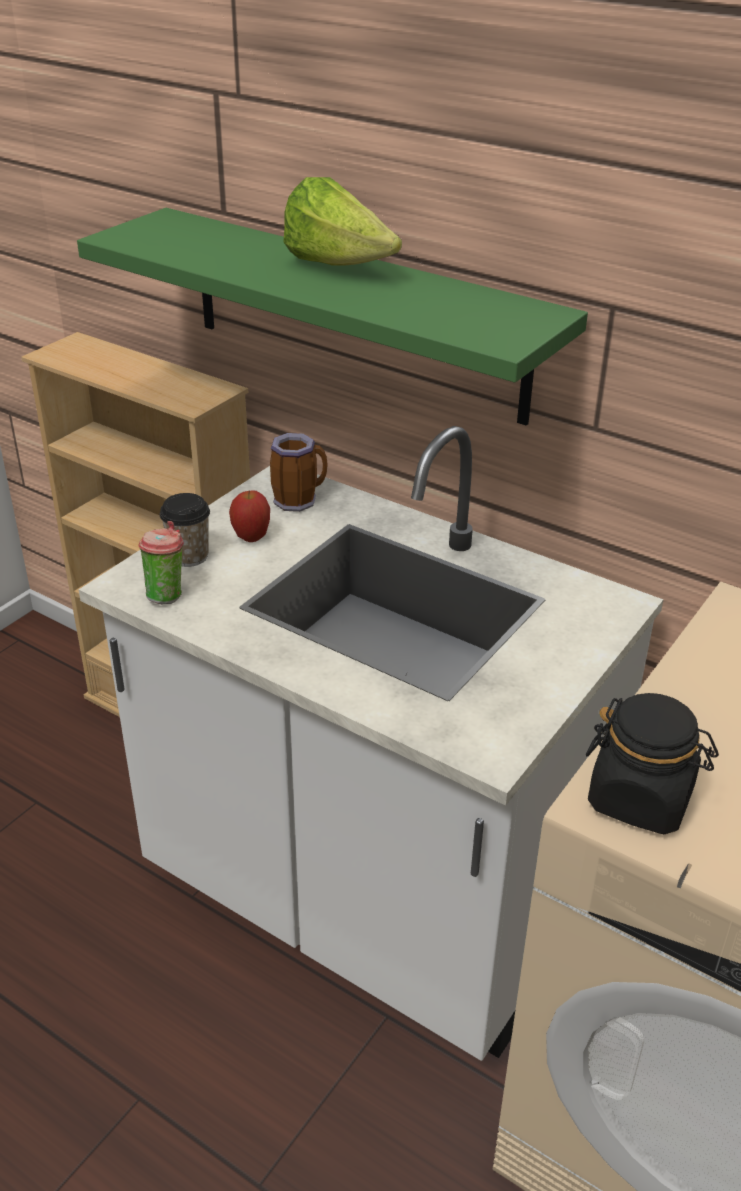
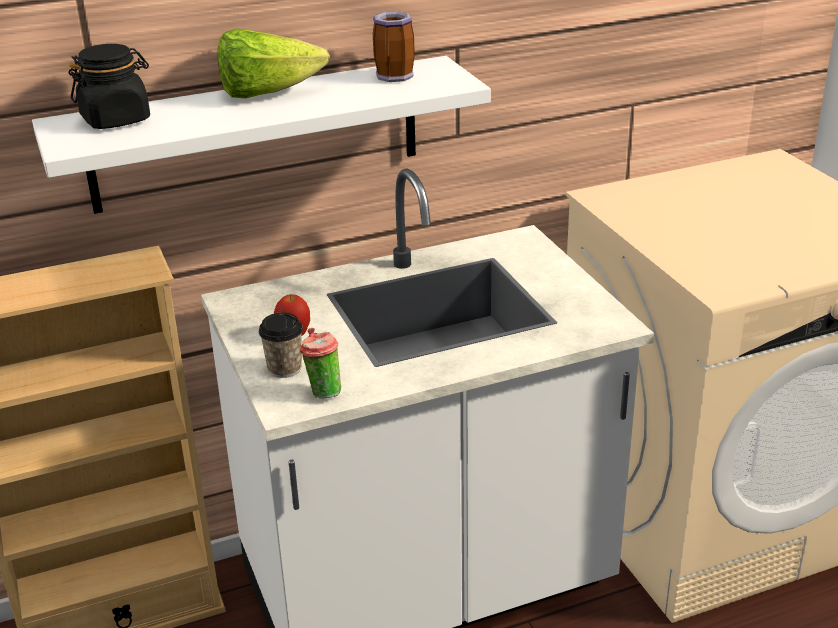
camera: 55 degrees left, 5 degrees down
green shelf [77,208,588,426] -> white shelf [32,56,491,214]
mug [270,433,328,512] -> mug moved to [373,11,415,82]
black jar [586,693,719,834] -> black jar moved to [68,44,150,129]

